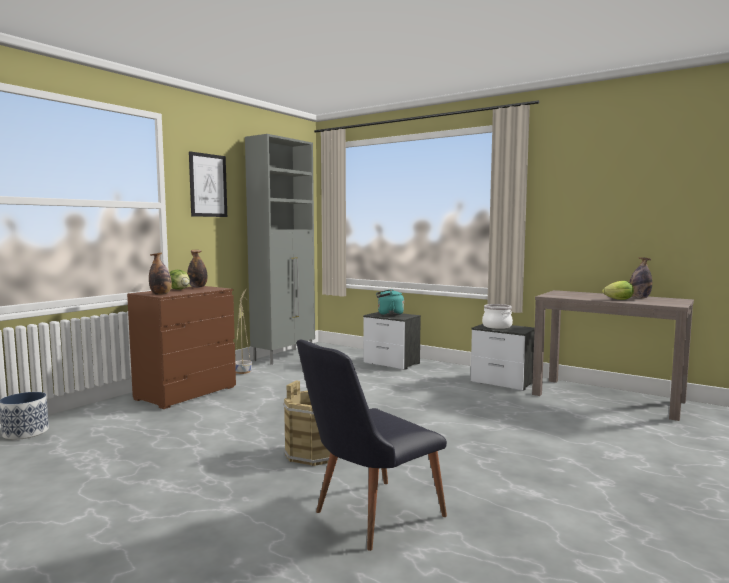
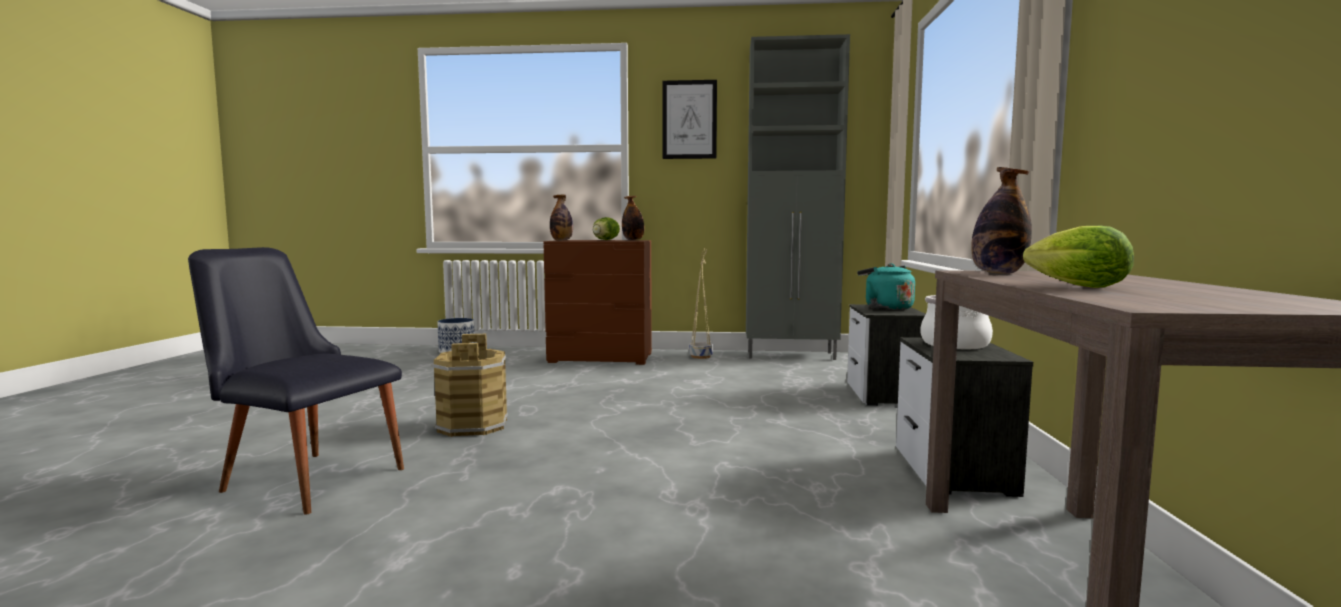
camera: 60 degrees right, 0 degrees up
bottle [629,257,652,298] -> bottle moved to [971,167,1032,274]

